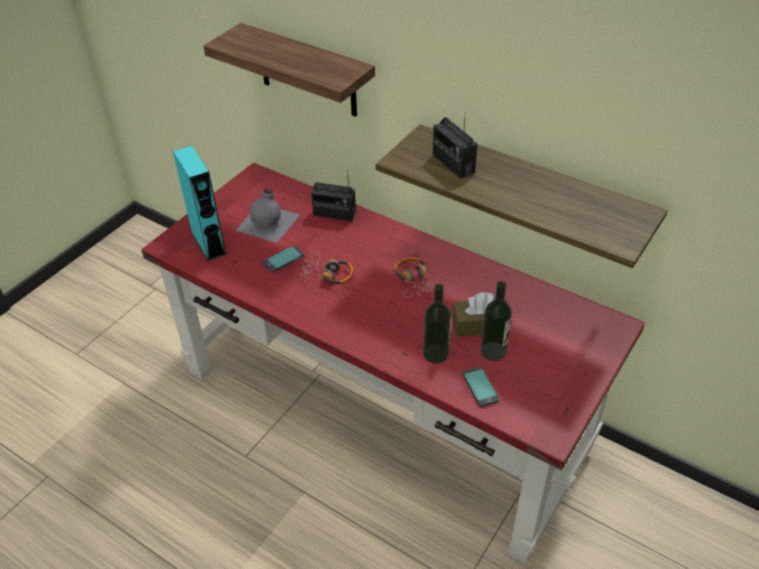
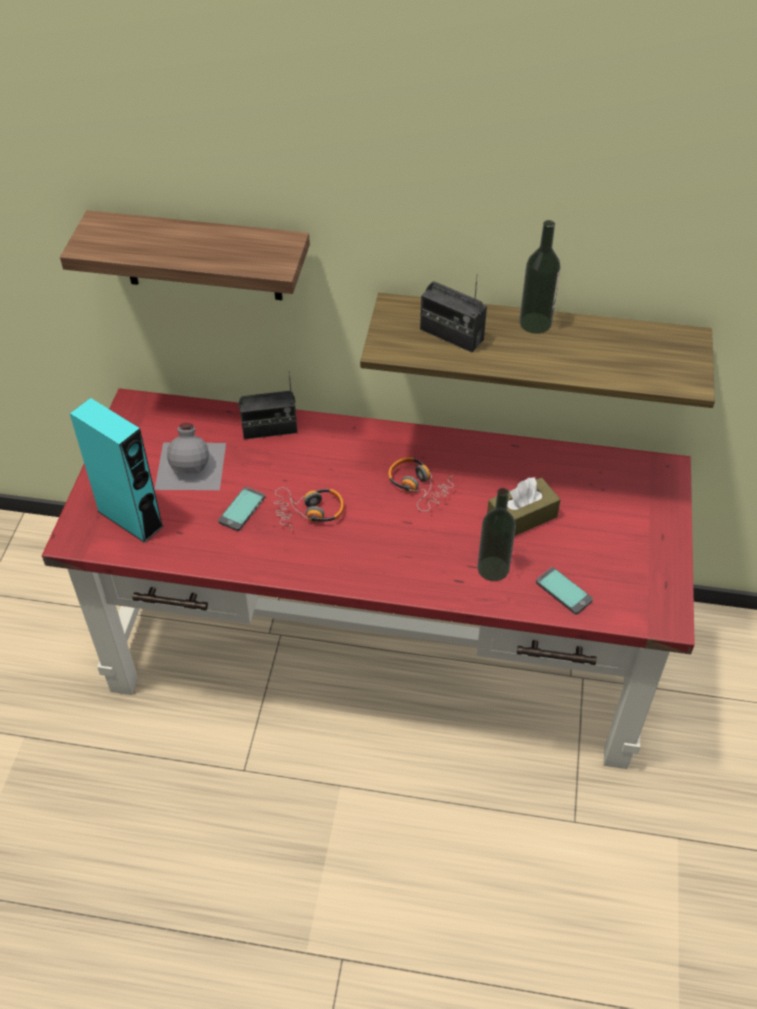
camera: 25 degrees left, 5 degrees up
bottle [480,281,512,361] -> bottle moved to [519,220,561,334]

